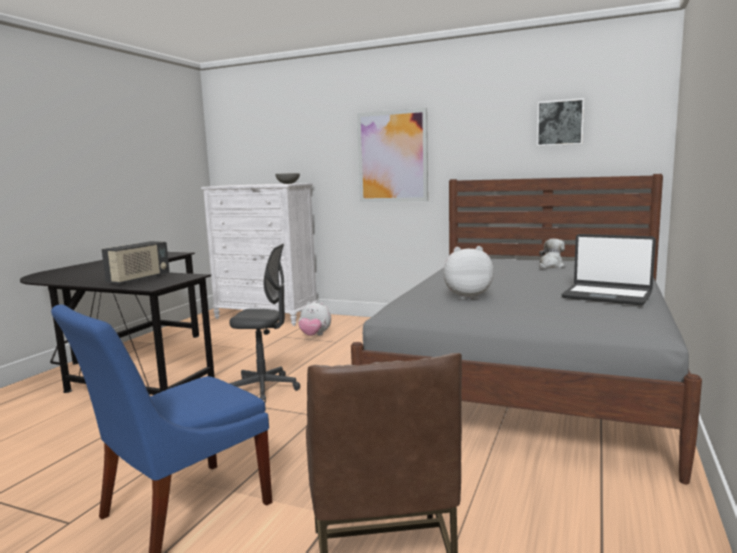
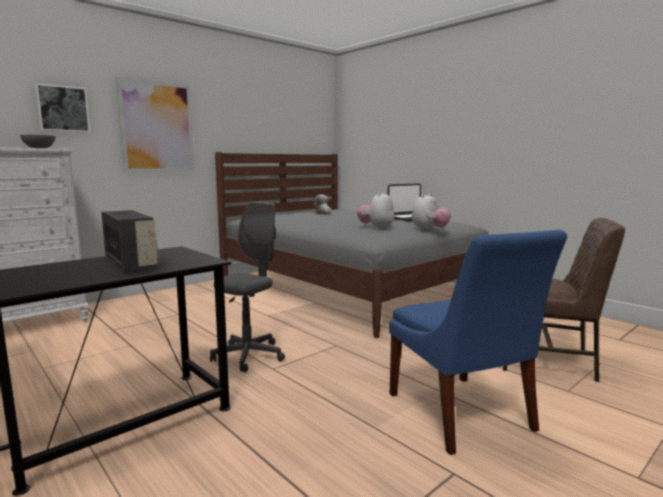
camera: 65 degrees left, 0 degrees up
plush toy [298,302,331,336] -> plush toy moved to [412,194,451,231]
picture [537,98,584,146] -> picture moved to [35,83,90,132]

